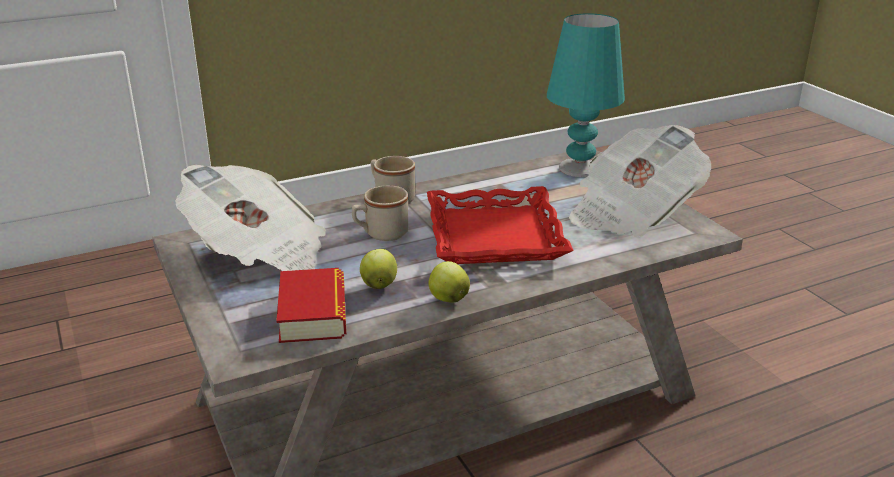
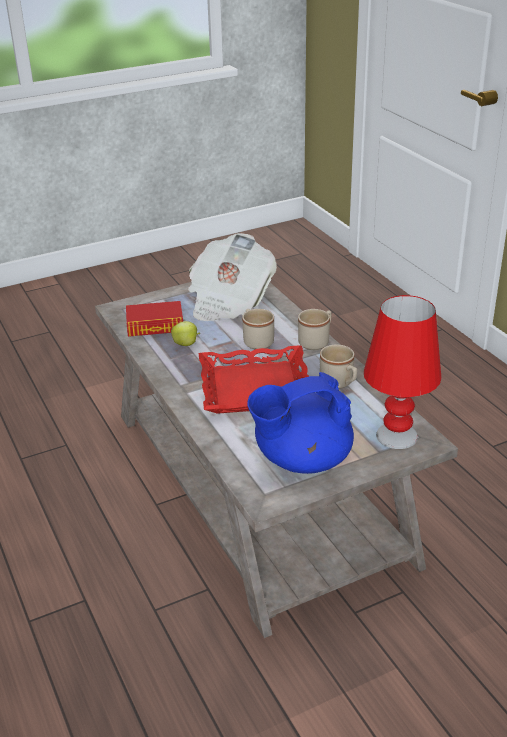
camera: 90 degrees right, 5 degrees up
apple [428,261,470,302] -> none
turquoise table lamp [547,13,625,177] -> red table lamp [364,295,442,449]
newspaper [569,125,711,237] -> blue teapot [247,372,354,474]
none -> beige mug [320,345,357,389]

